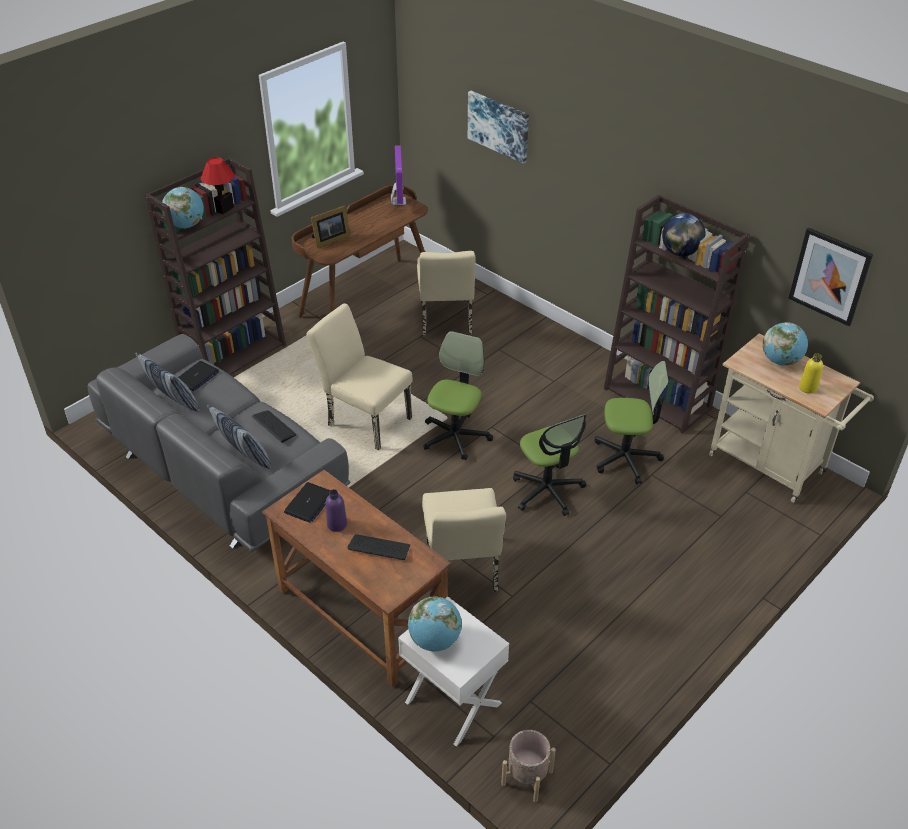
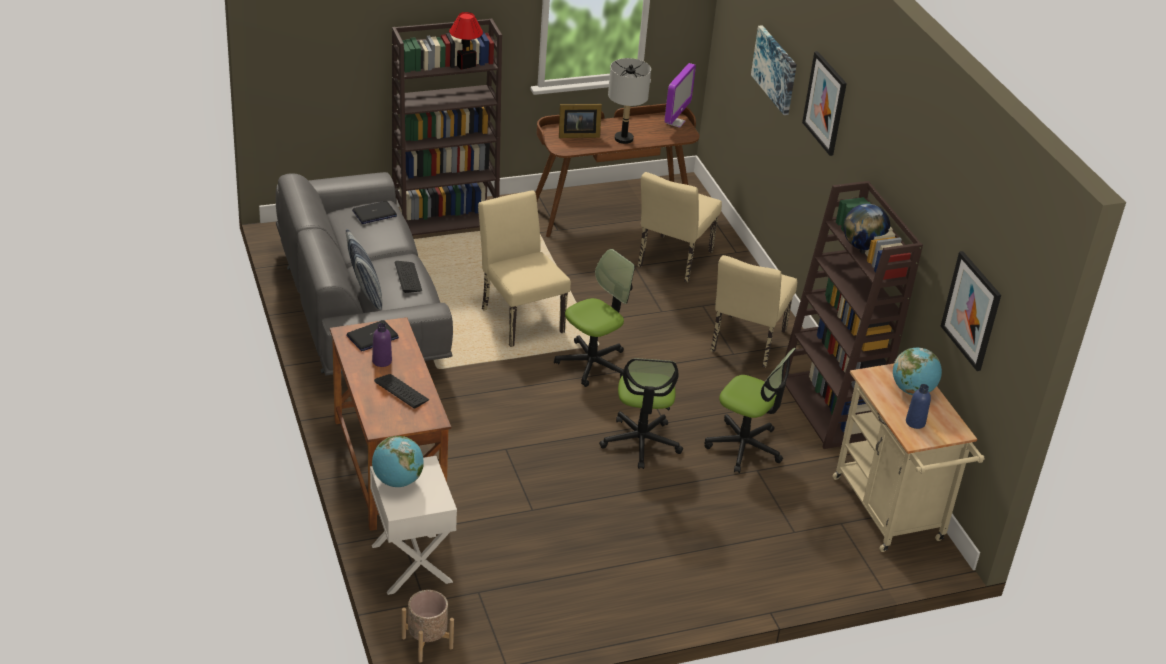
camera: 25 degrees right, 5 degrees down
pillow [135,353,200,411] -> none
globe [162,187,204,228] -> none
beige chair [422,488,506,597] -> beige chair moved to [710,255,797,367]
yellow bottle [799,353,823,394] -> blue bottle [906,384,931,429]
none -> grey table lamp [608,58,651,144]
none -> picture [802,51,847,156]

